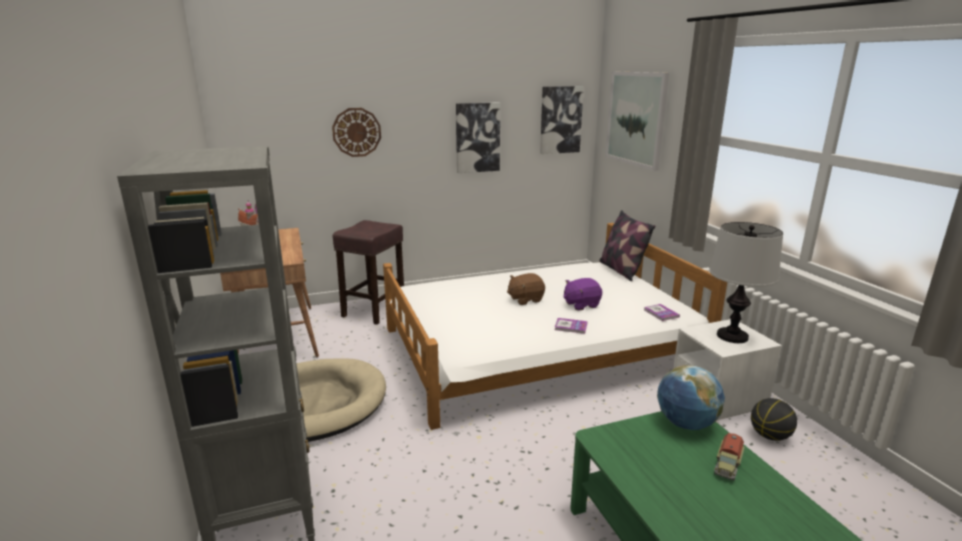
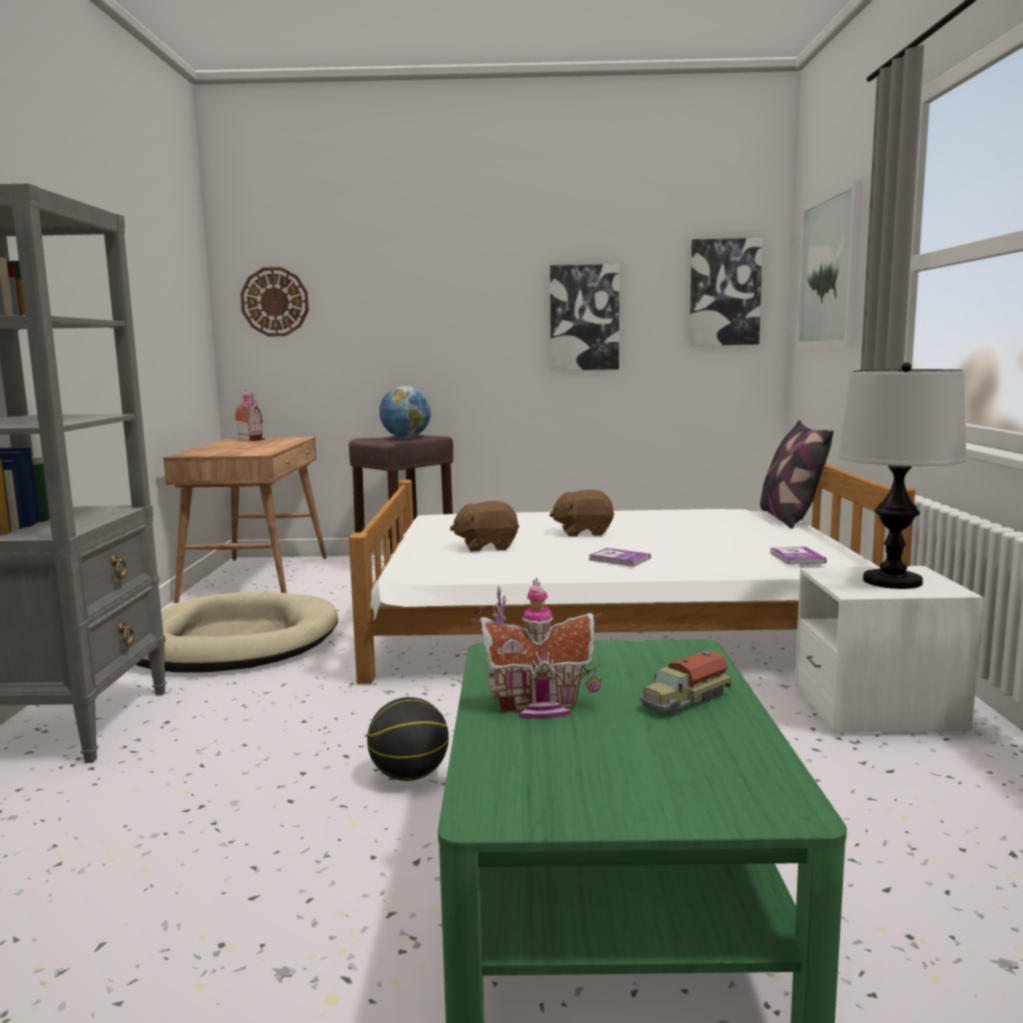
camera: 20 degrees right, 10 degrees down
wall clock [332,108,381,157] -> wall clock moved to [240,267,309,337]
purple plush toy [564,278,602,310] -> none
globe [657,365,725,430] -> globe moved to [379,386,431,438]
basketball [751,398,797,441] -> basketball moved to [367,697,449,781]
none -> brown plush toy [450,501,519,552]
none -> toy house [472,577,602,718]

